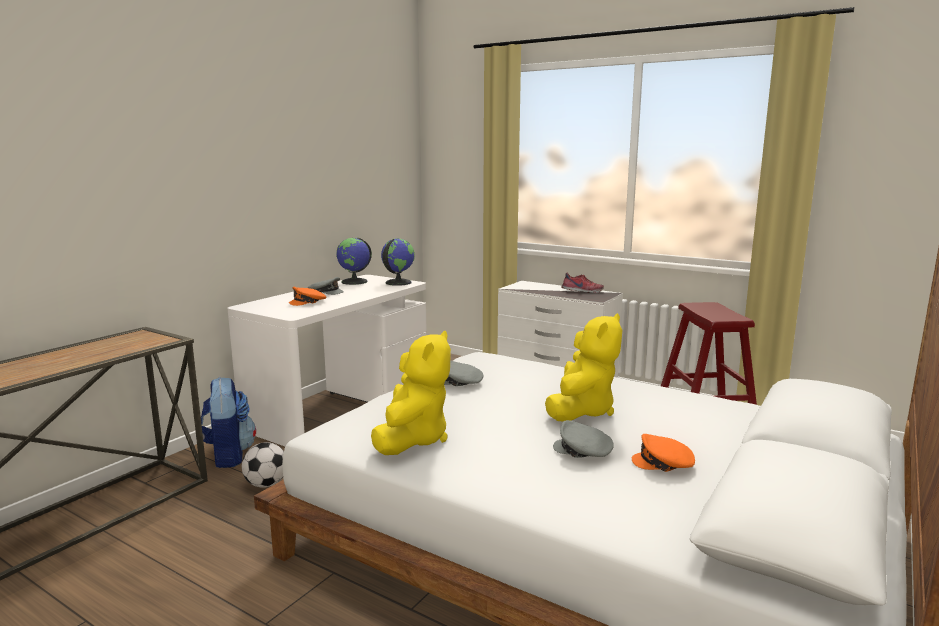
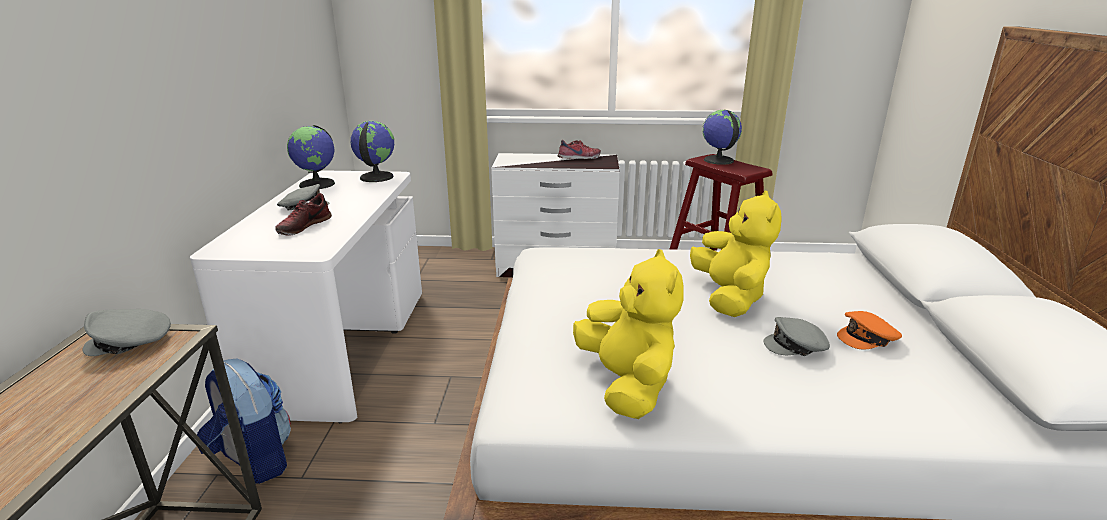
camera: 30 degrees left, 10 degrees up
football [242,442,284,488] -> none
orange cap [289,286,326,306] -> shoe [275,193,332,236]
grey cap [444,361,483,386] -> grey cap moved to [83,309,171,356]
none -> globe [703,110,742,165]

